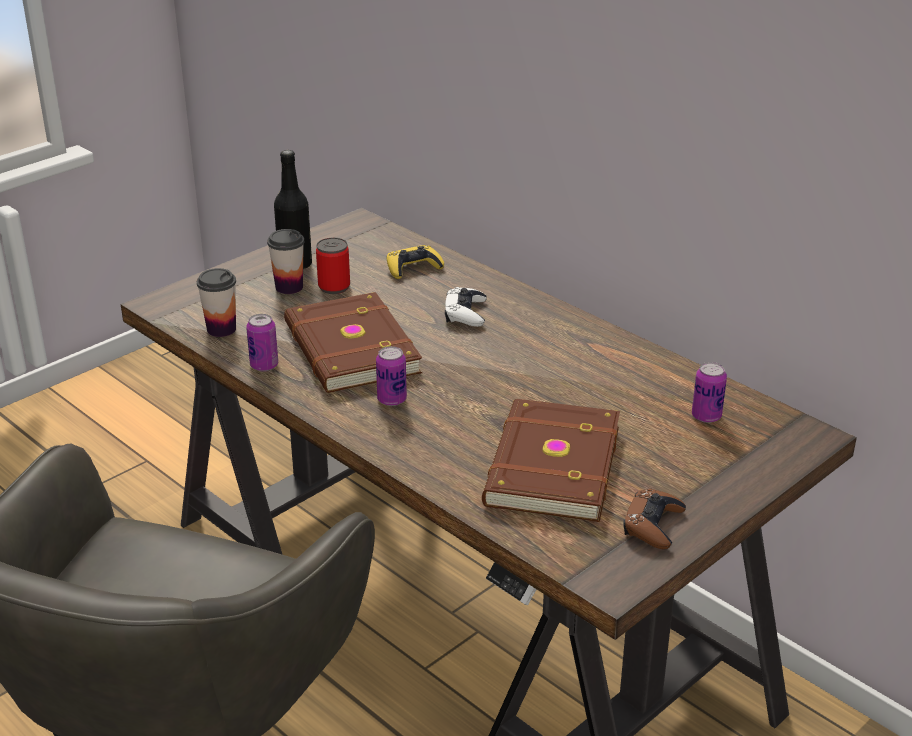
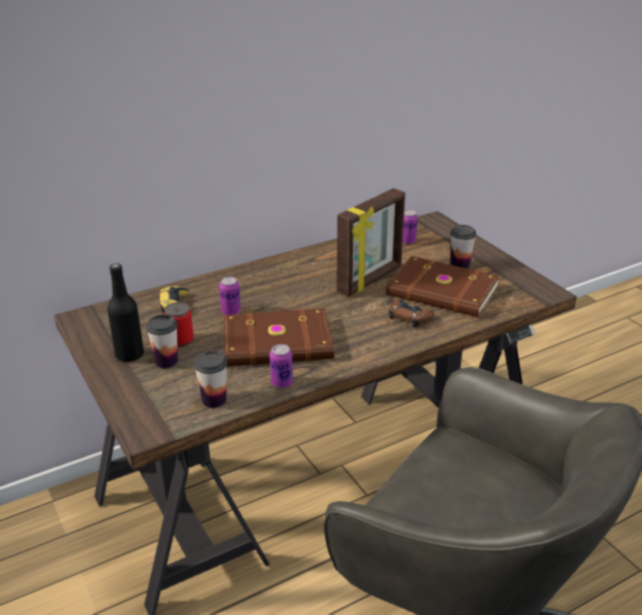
camera: 75 degrees left, 0 degrees up
can [376,346,407,406] -> can moved to [219,277,241,315]
white game controller [445,287,487,327] -> none
brown game controller [623,488,686,550] -> brown game controller moved to [389,300,434,328]
none -> picture frame [337,188,405,297]
none -> cup [450,225,476,269]

